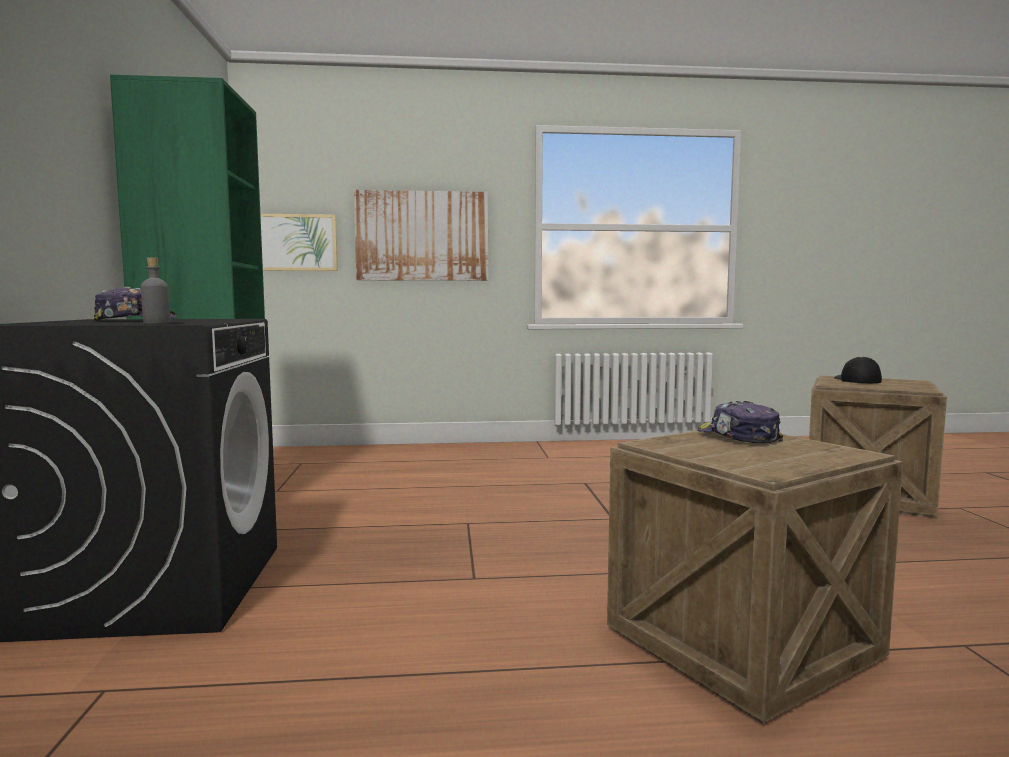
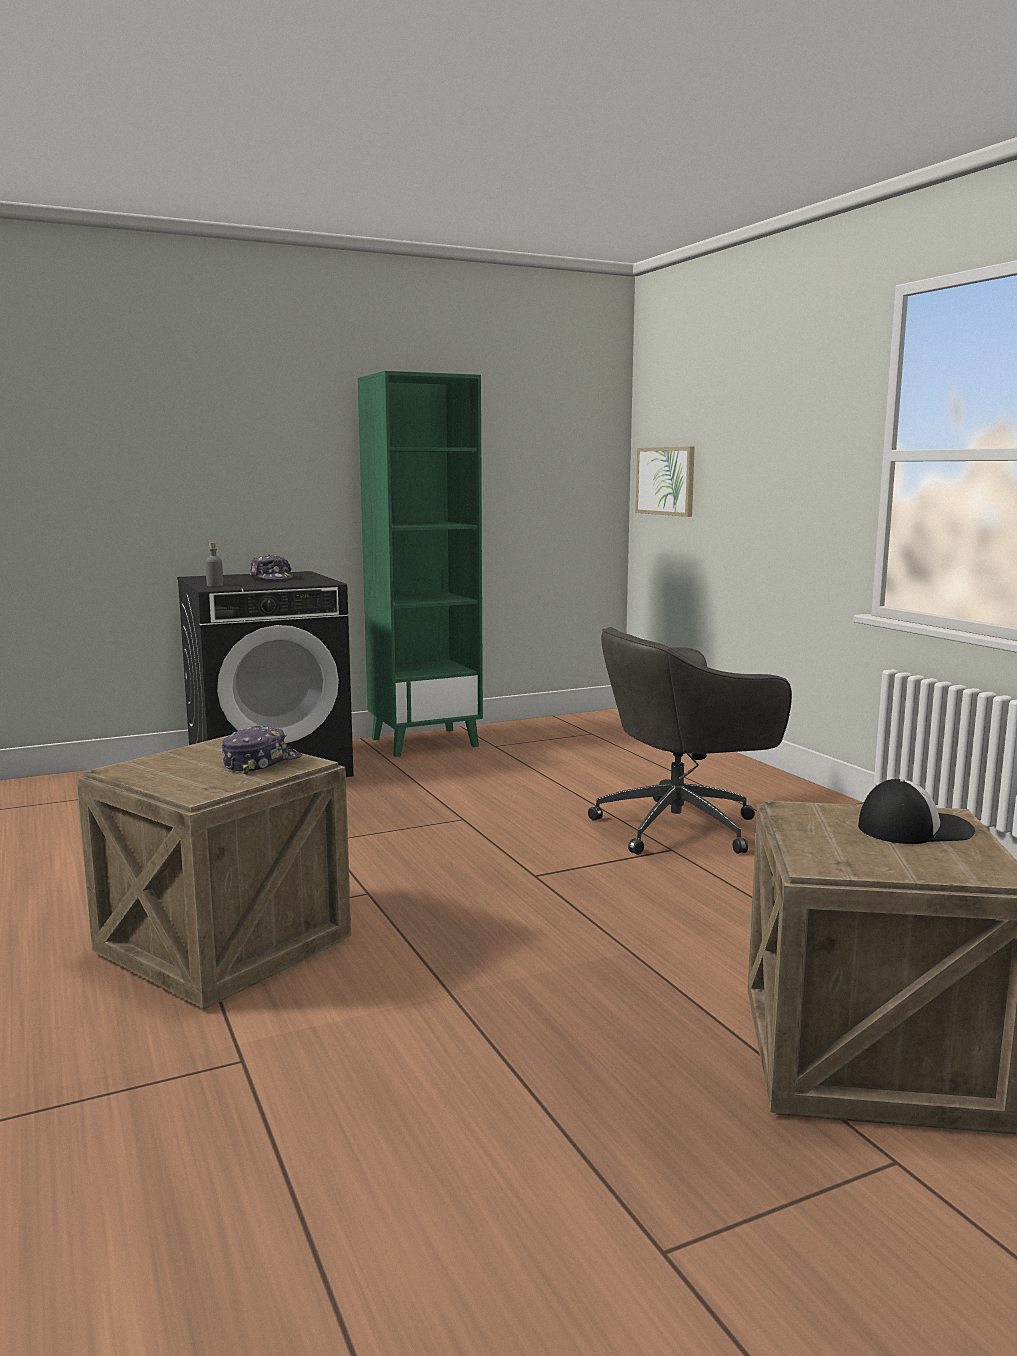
camera: 70 degrees right, 5 degrees up
picture [354,190,488,281] -> none
none -> grey office chair [588,627,792,855]

